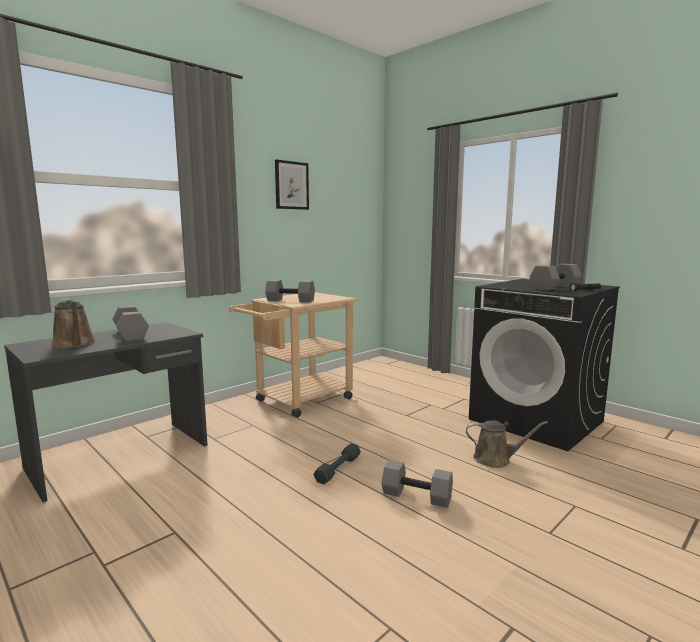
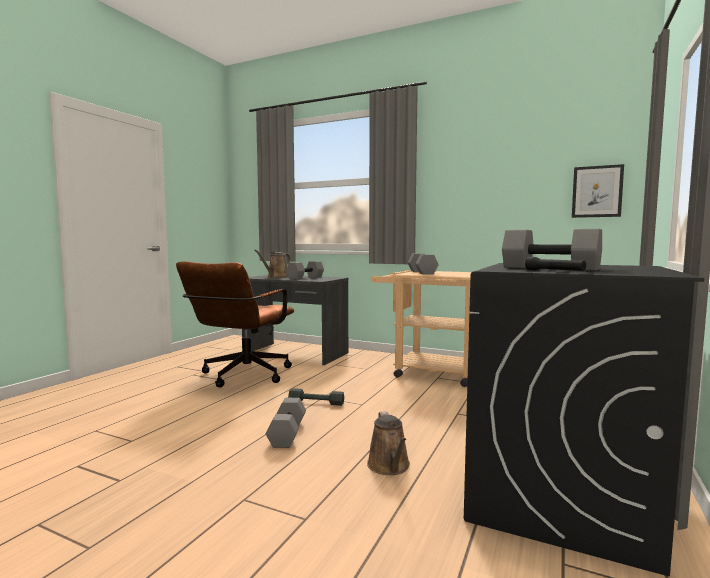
camera: 70 degrees right, 5 degrees down
picture [275,159,309,210] -> picture moved to [572,164,624,218]
none -> brown office chair [176,261,294,387]

